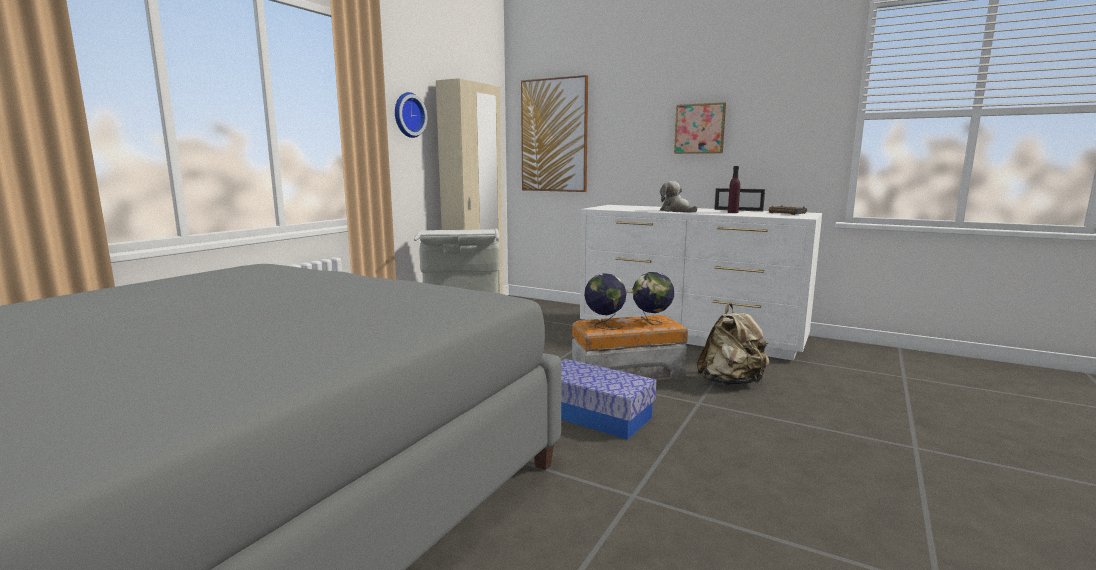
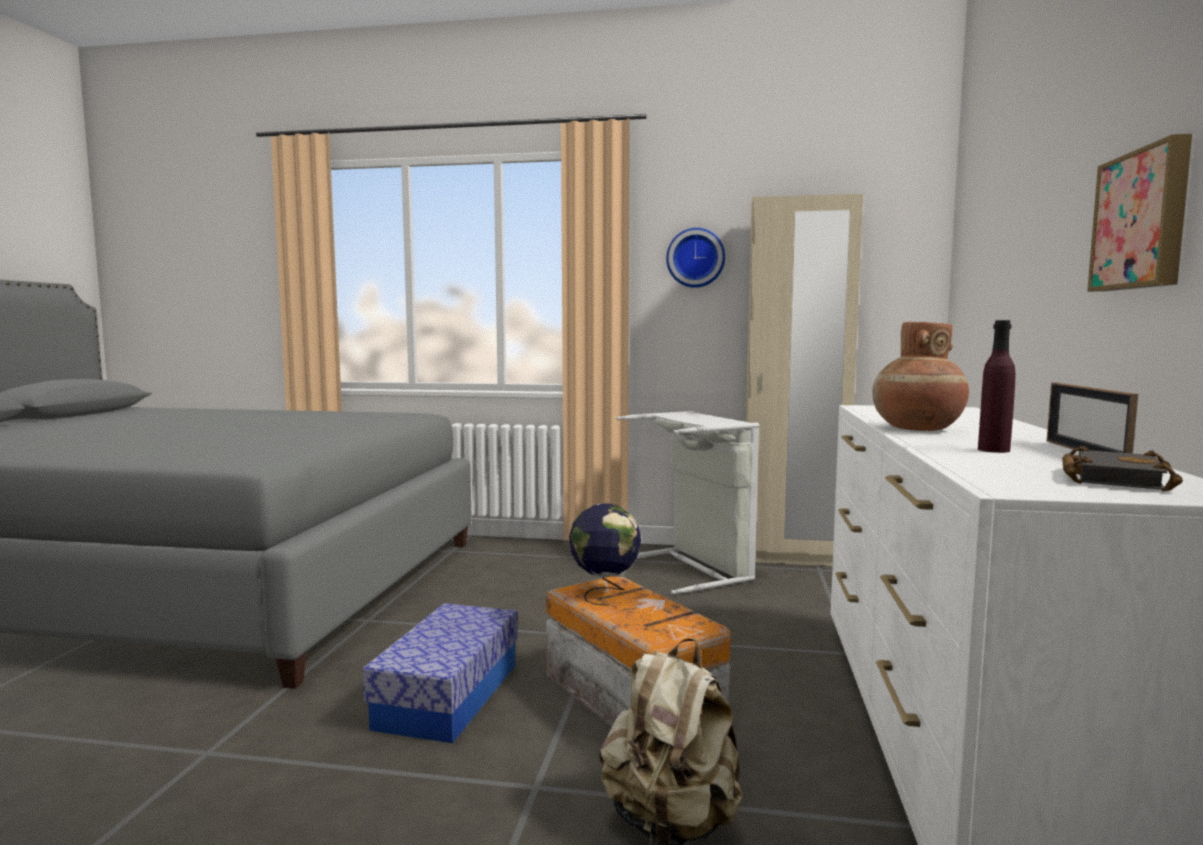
camera: 70 degrees right, 5 degrees down
picture [521,75,588,192] -> none
globe [633,272,674,325] -> none
plush toy [660,181,698,212] -> brown vase [873,322,969,431]

